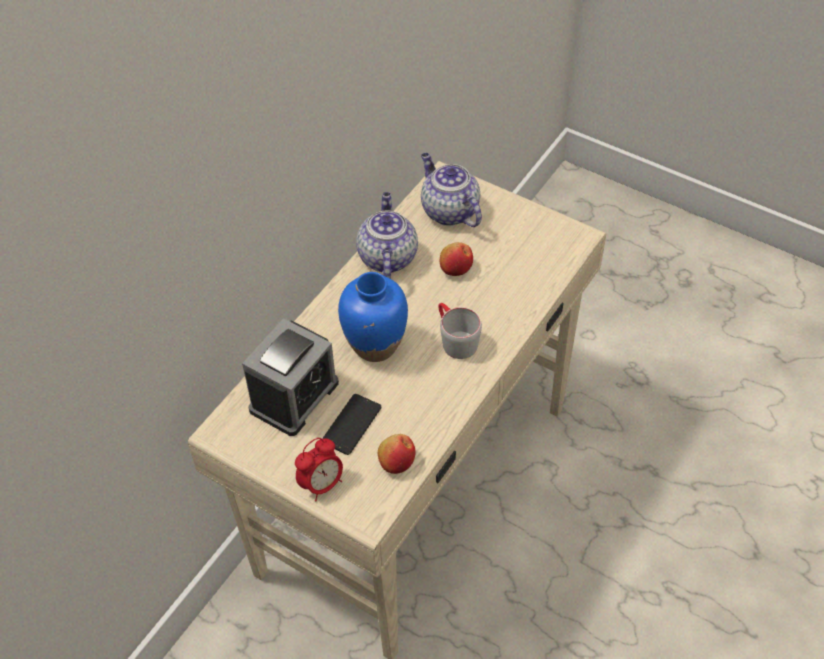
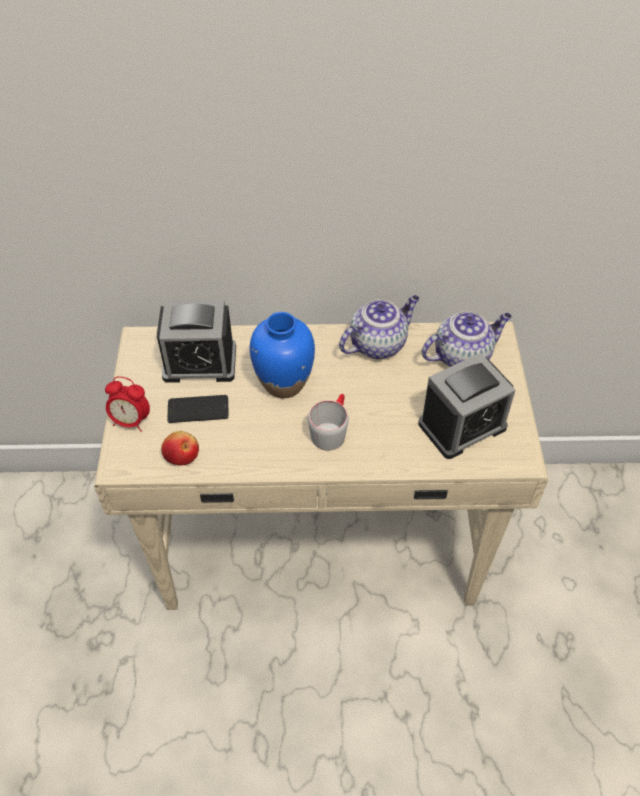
camera: 55 degrees right, 0 degrees up
teapot [421,153,482,227] -> teapot turned 45 degrees clockwise [421,311,512,367]
apple [440,242,473,276] -> none
none -> alarm clock [418,353,516,459]

